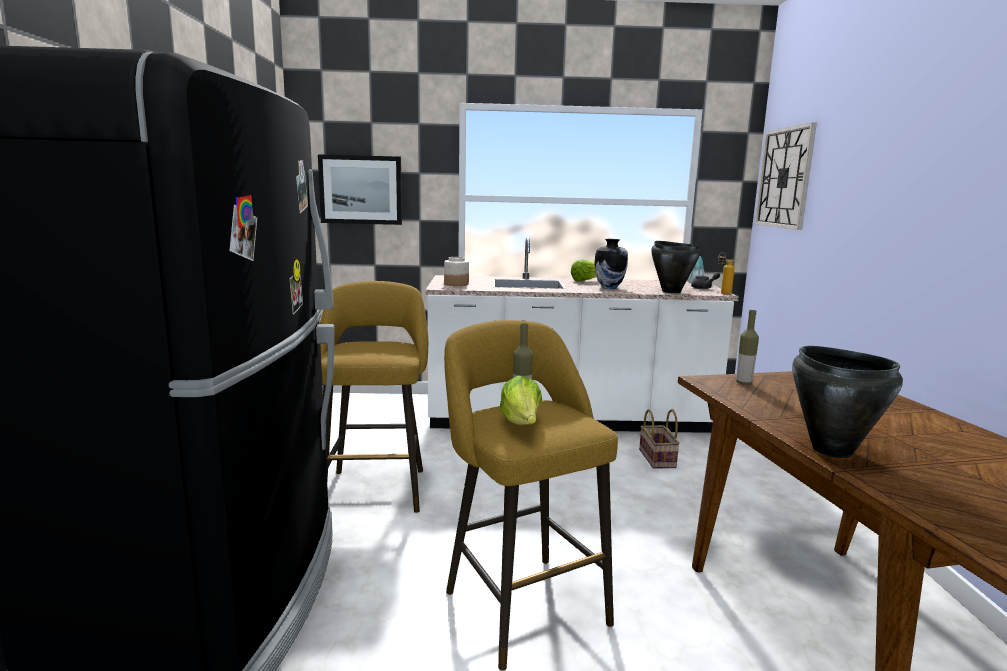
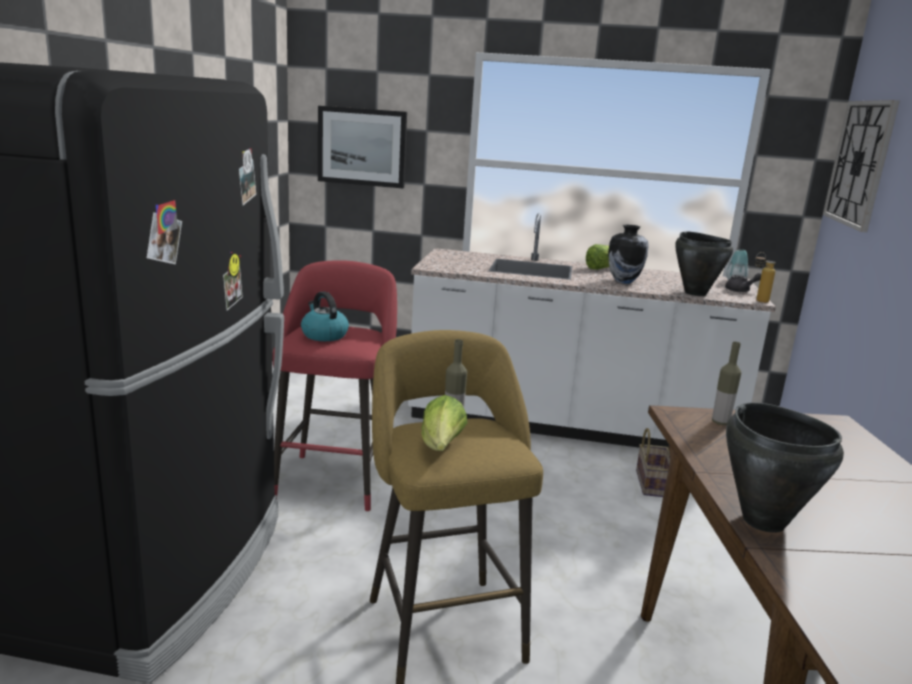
camera: 10 degrees right, 5 degrees up
yellow stool [320,281,428,513] -> red stool [273,260,397,511]
jar [444,257,469,286] -> none
none -> kettle [301,292,349,341]

